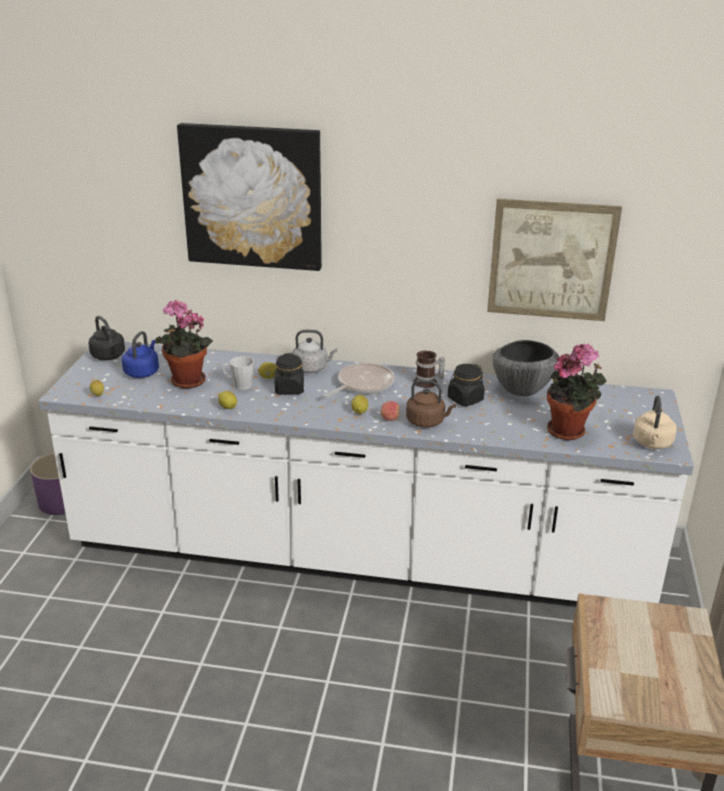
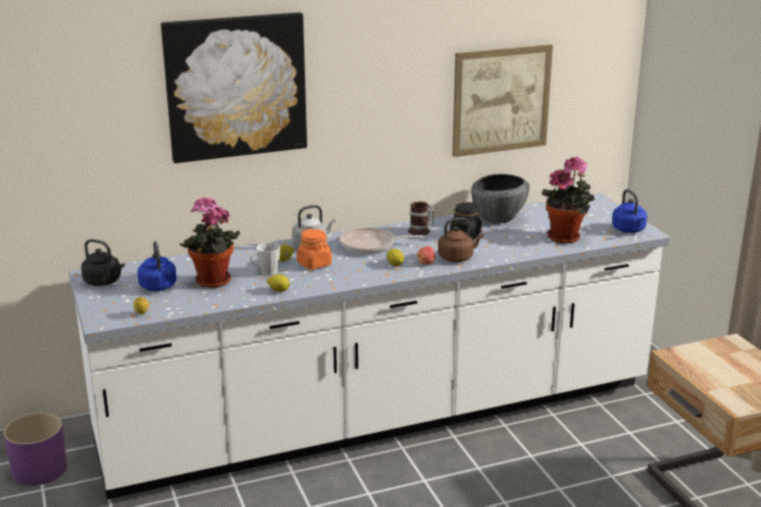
camera: 30 degrees left, 5 degrees down
black jar [275,353,304,395] -> orange jar [297,229,332,269]
frying pan [323,363,394,397] -> frying pan turned 105 degrees counterclockwise [340,227,424,254]
beige kettle [633,396,677,449] -> blue kettle [612,189,647,233]

